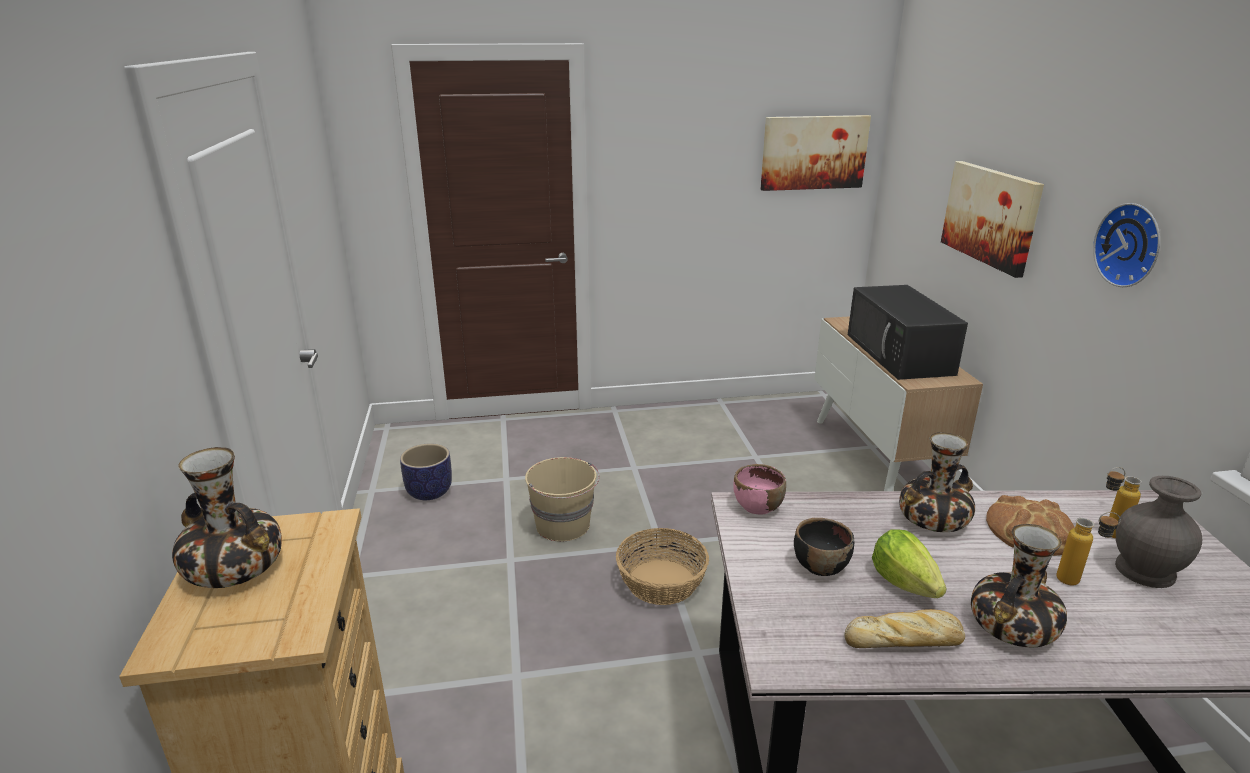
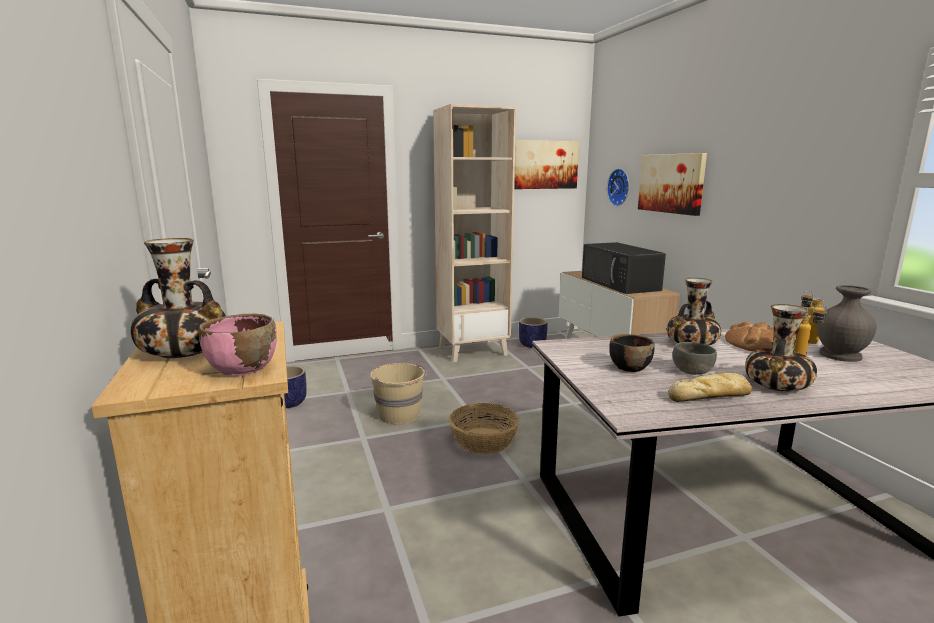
camera: 10 degrees left, 10 degrees down
pink bowl [733,464,786,515] -> pink bowl moved to [199,314,277,376]
lettuce [872,529,947,598] -> grey bowl [672,342,717,375]
wall clock [1093,203,1160,287] -> wall clock moved to [607,169,629,206]
none -> beige bookcase [433,104,516,362]
none -> planter [519,317,548,348]

